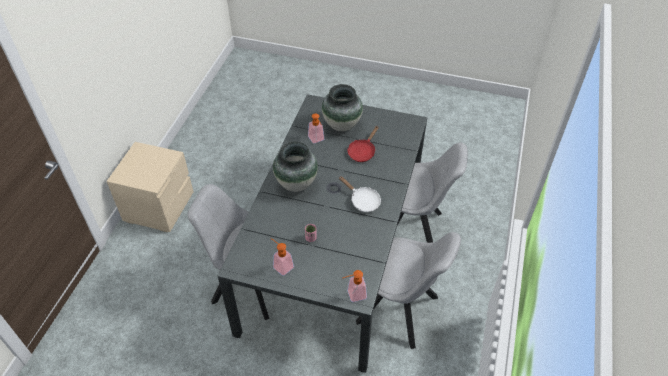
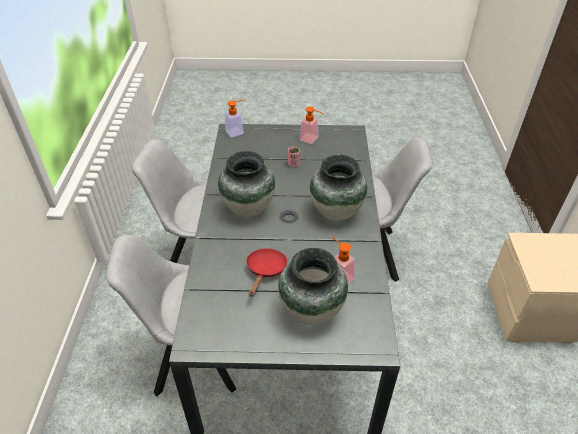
camera: 165 degrees right, 5 degrees down
white frying pan [339,176,381,212] -> vase [218,151,275,216]

